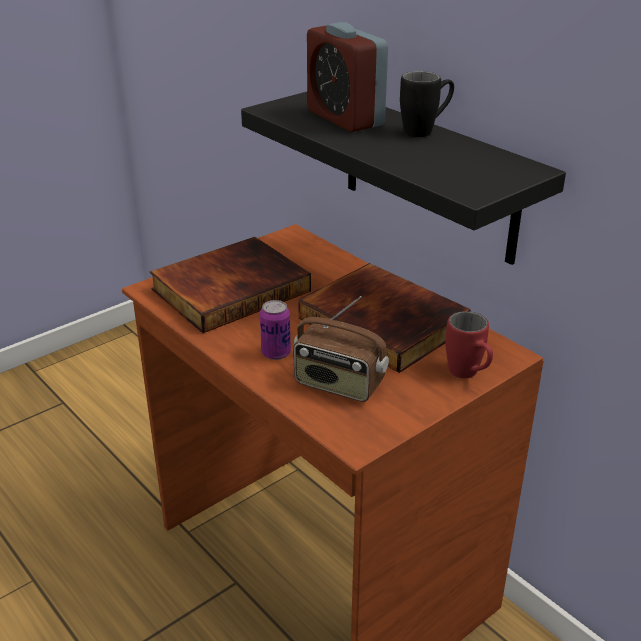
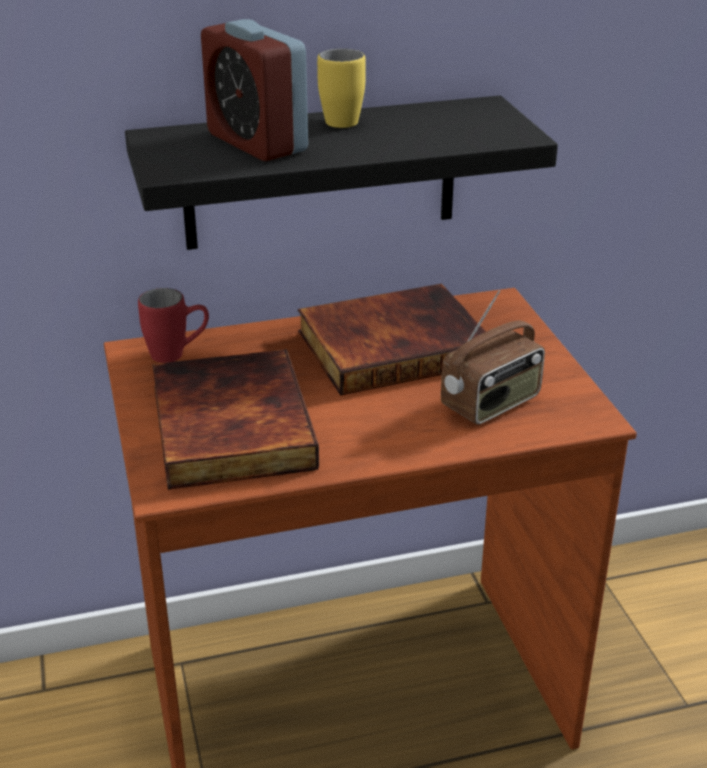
camera: 65 degrees left, 0 degrees up
can [260,300,291,360] -> none
alarm clock [307,22,388,132] -> alarm clock turned 60 degrees clockwise [201,19,308,161]
black mug [400,71,454,137] -> yellow mug [317,48,366,128]
red mug [445,311,493,378] -> red mug moved to [138,288,209,363]

